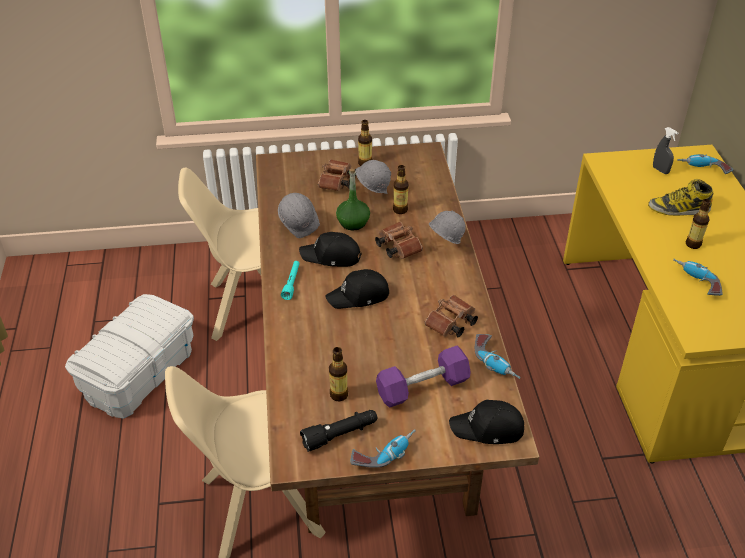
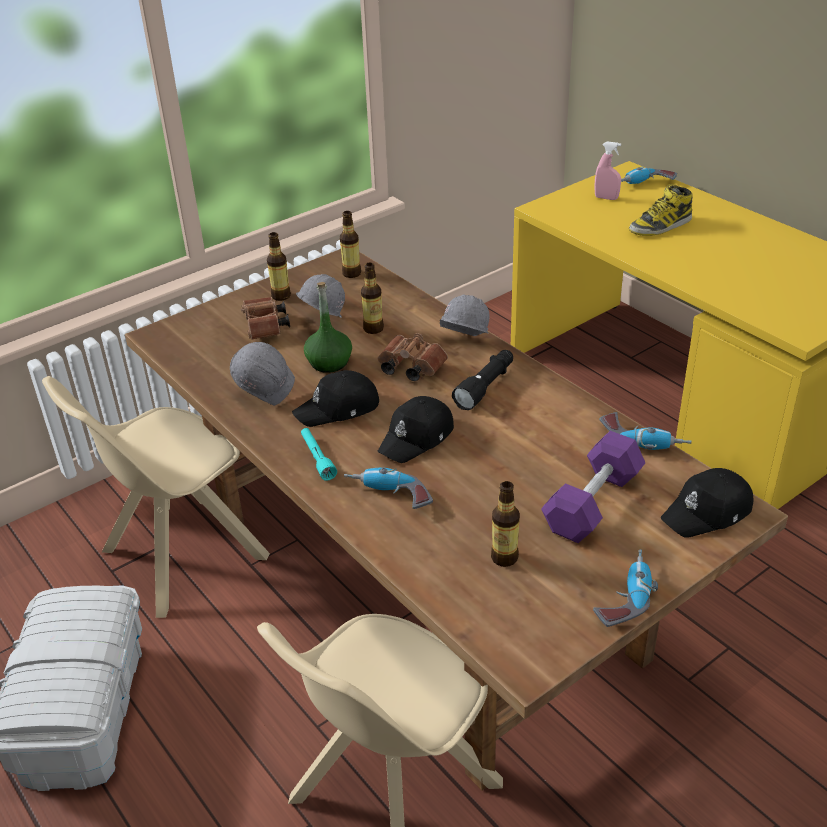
camera: 30 degrees left, 5 degrees down
black flashlight [300,410,378,452] -> black flashlight moved to [452,350,513,410]
brown binoculars [424,295,478,337] -> none
grey spray bottle [653,127,678,174] -> pink spray bottle [594,141,621,200]
power drill [673,259,723,296] -> power drill moved to [344,467,433,509]
bottle [686,199,711,249] -> bottle moved to [340,211,361,278]

